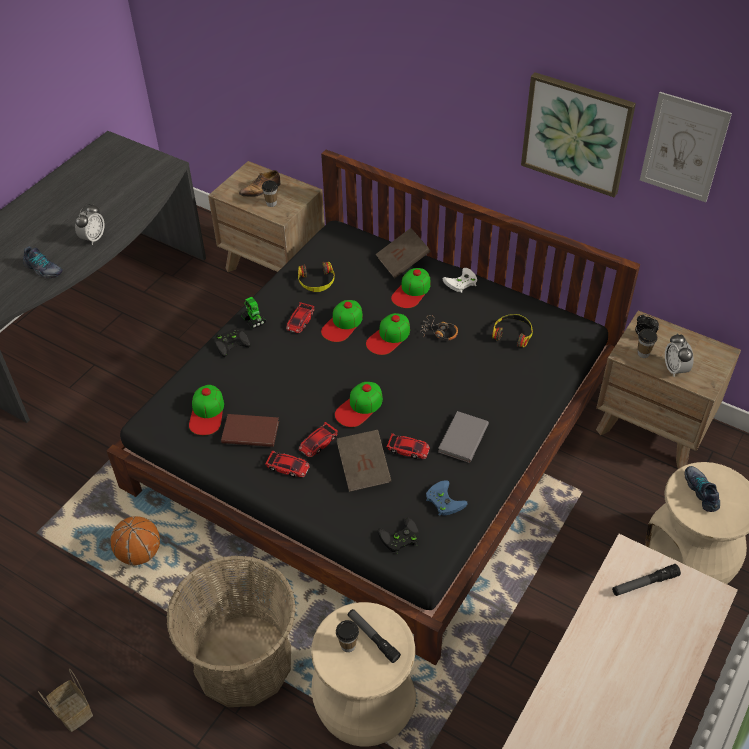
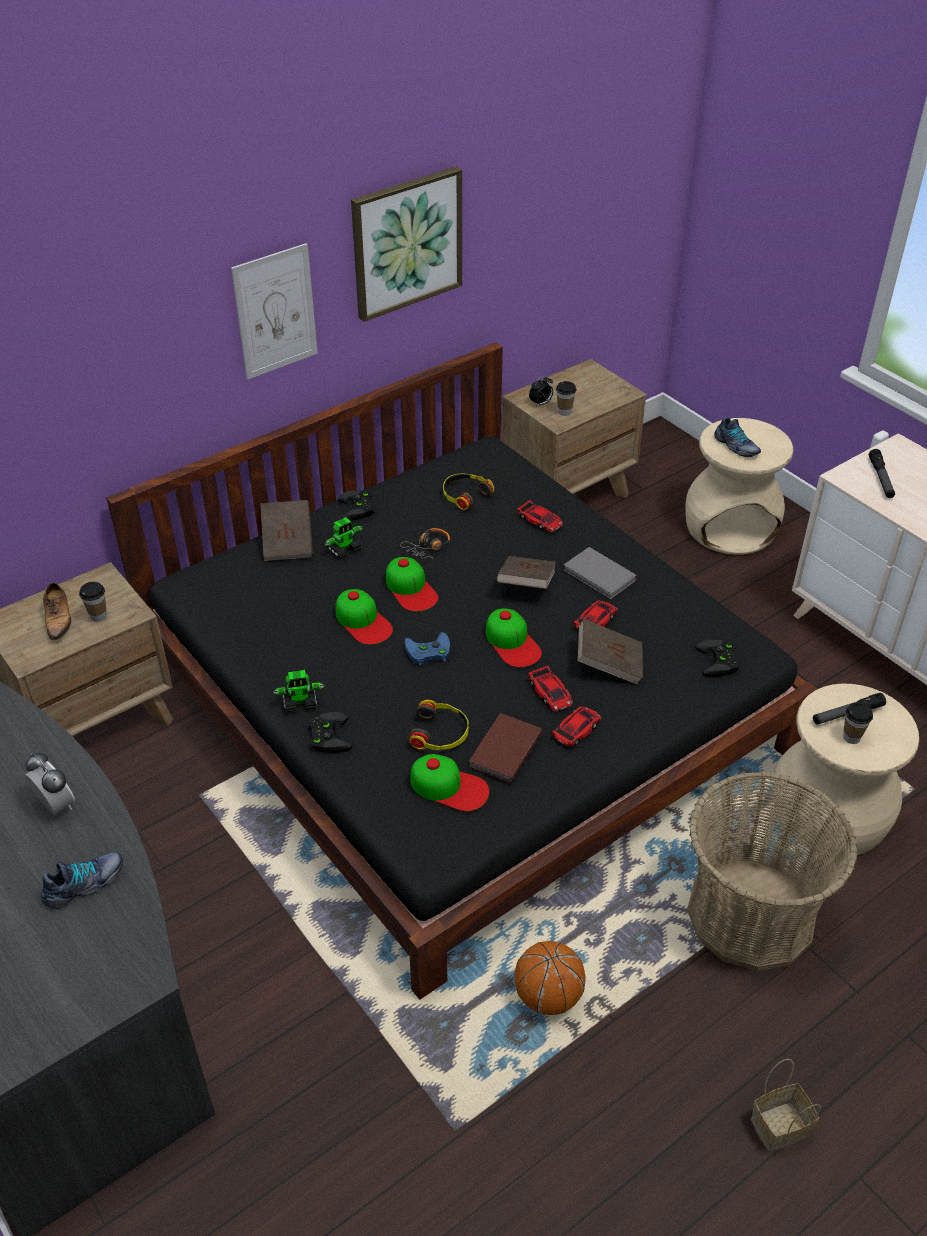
camera: 70 degrees left, 5 degrees down
toy car [286,302,315,333] -> toy car moved to [517,500,563,532]
headphones [298,262,335,292] -> headphones moved to [409,700,468,751]
cap [391,268,430,308] -> toy robot [325,517,363,559]
blue game controller [426,480,468,516] -> blue game controller moved to [404,632,450,666]
white game controller [443,268,477,293] -> black game controller [338,491,375,521]
picture [640,92,732,202] -> picture moved to [231,243,318,379]
alarm clock [665,333,693,377] -> none
shoe [685,466,720,512] -> shoe turned 135 degrees counterclockwise [714,416,761,457]
none -> brown book [496,556,556,589]

